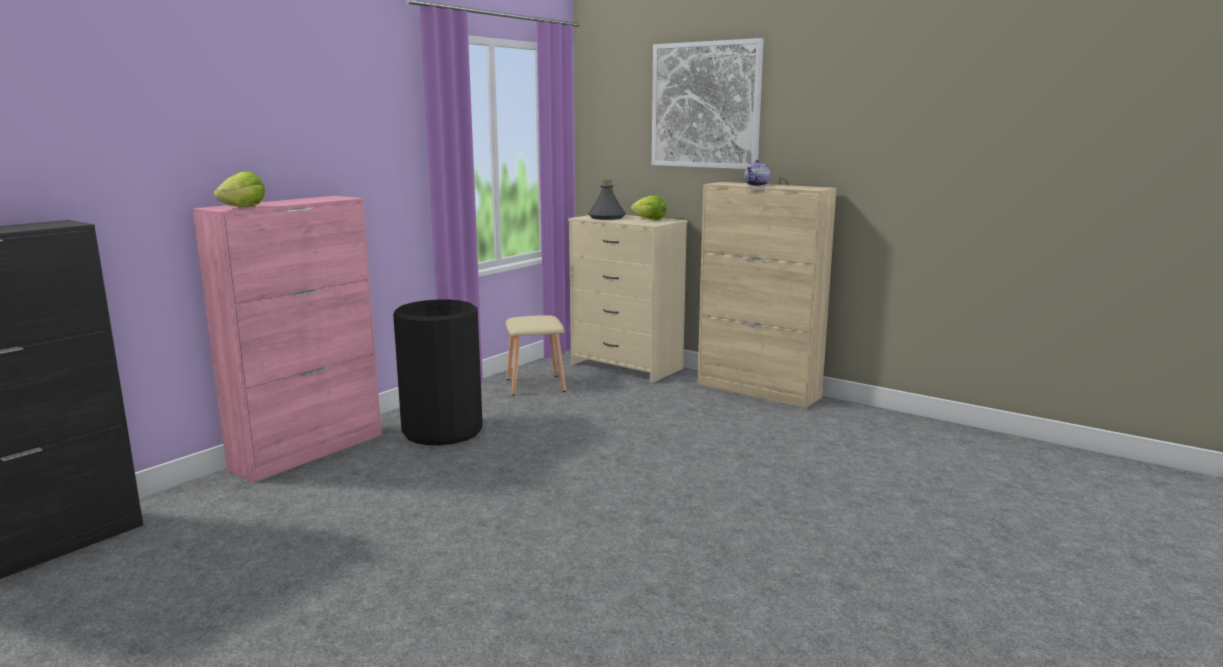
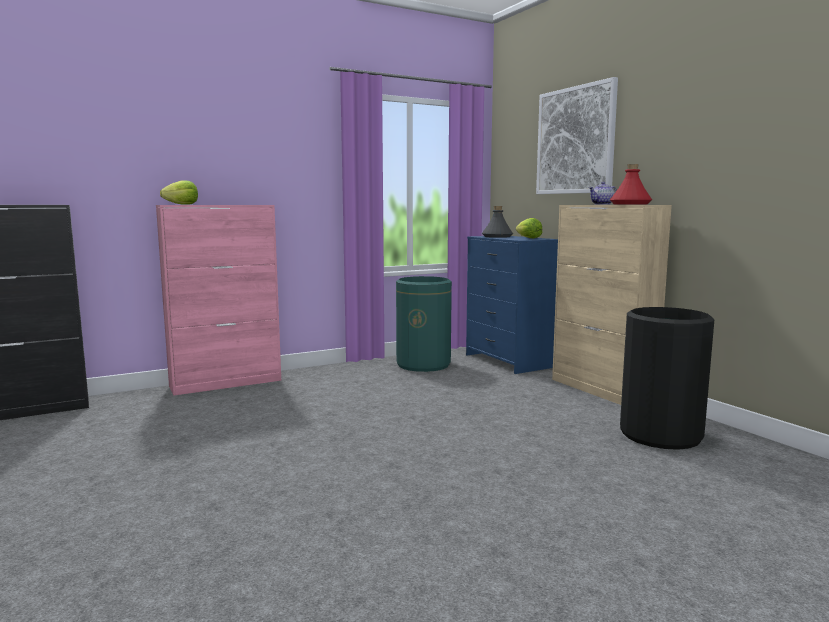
camera: 25 degrees right, 5 degrees down
black trash can [393,300,483,445] -> black trash can moved to [620,307,714,450]
beige stool [506,315,566,396] -> green trash can [396,276,452,372]
beige dresser [568,215,688,383] -> blue dresser [466,236,558,374]
none -> red bottle [610,164,652,205]

